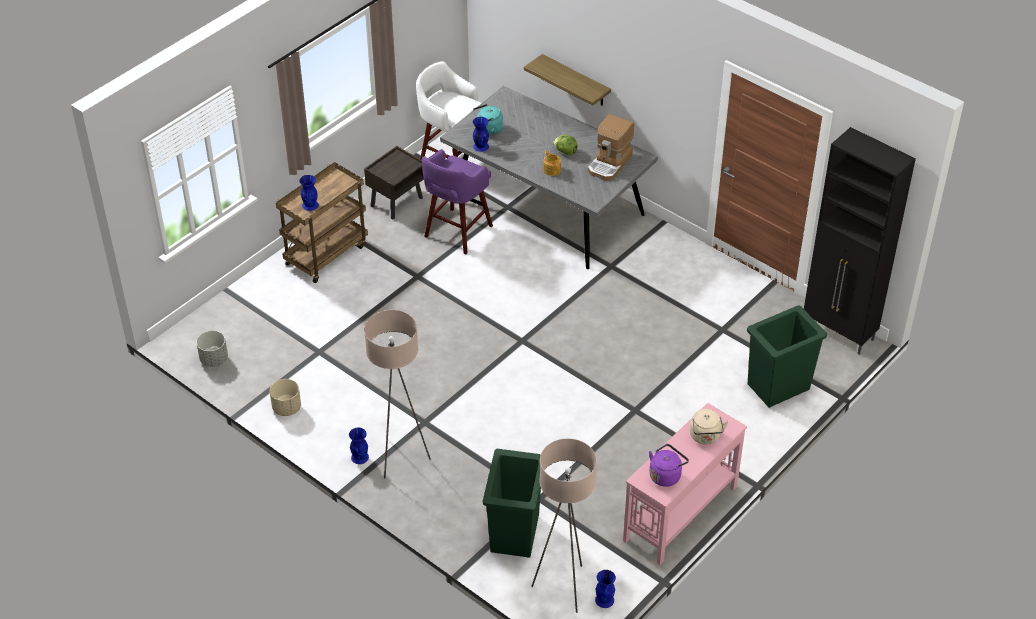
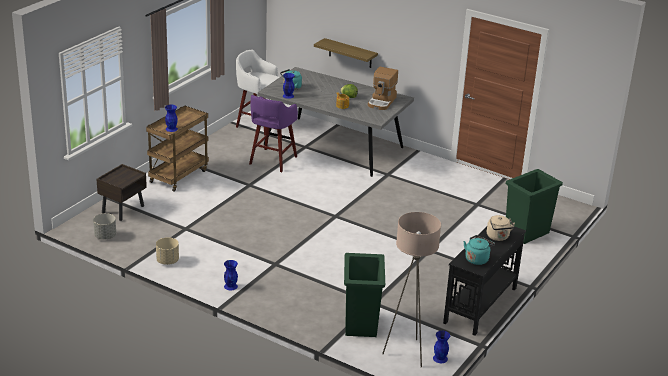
camera: 10 degrees left, 15 degrees down
brown nightstand [364,146,424,219] -> brown nightstand moved to [97,164,147,221]
beige floor lamp [364,310,431,478] -> none
pink console table [623,403,747,565] -> black console table [443,226,526,336]
purple kettle [649,444,689,487] -> turquoise kettle [463,235,495,265]
black cabinet [804,127,916,355] -> none

